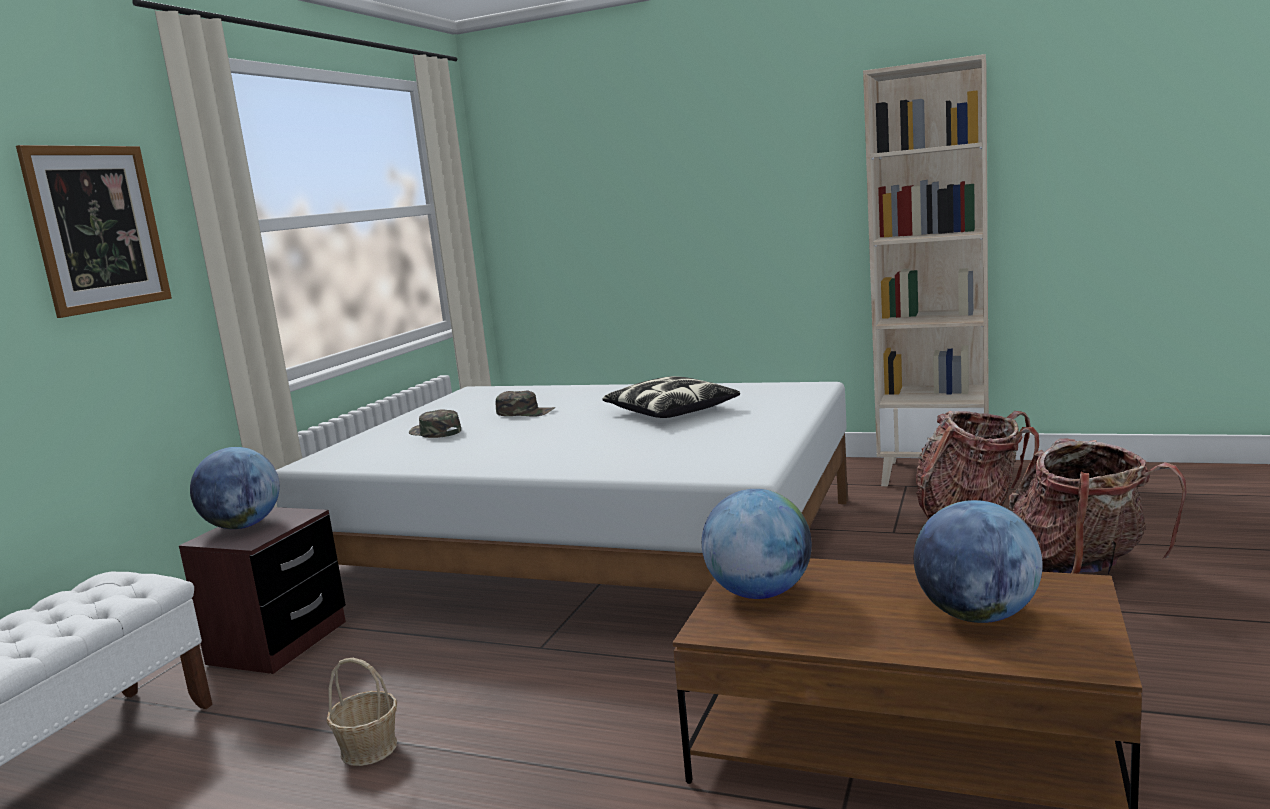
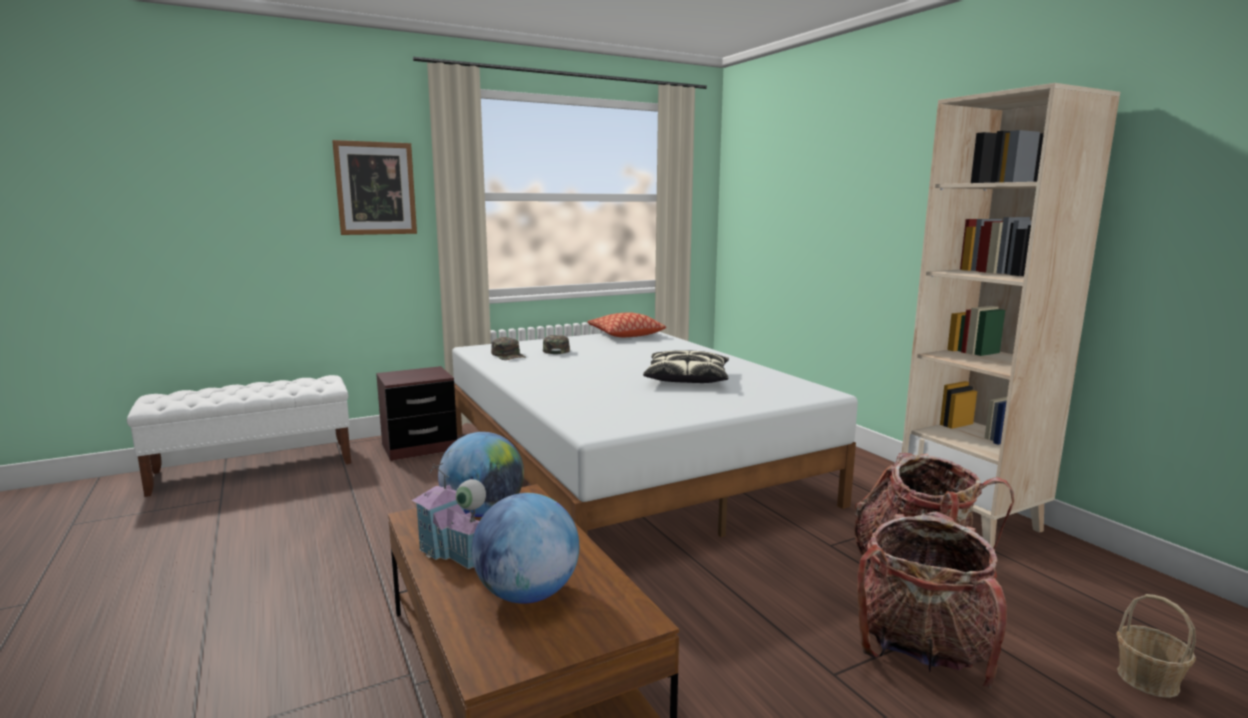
camera: 40 degrees right, 0 degrees up
globe [190,447,280,529] -> none
basket [326,658,397,766] -> basket moved to [1116,594,1196,698]
green cap [496,390,555,416] -> green cap moved to [491,337,526,360]
none -> toy house [411,463,486,569]
none -> pillow [588,312,666,337]

